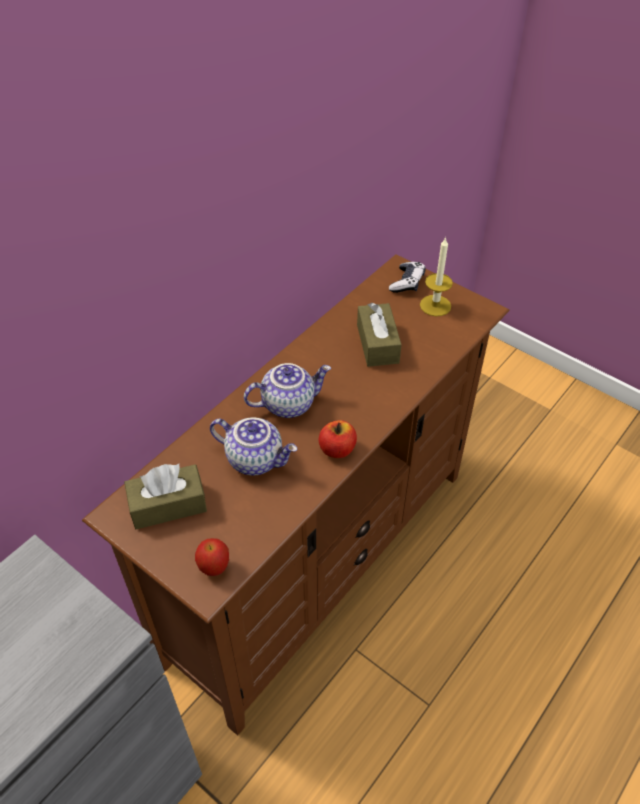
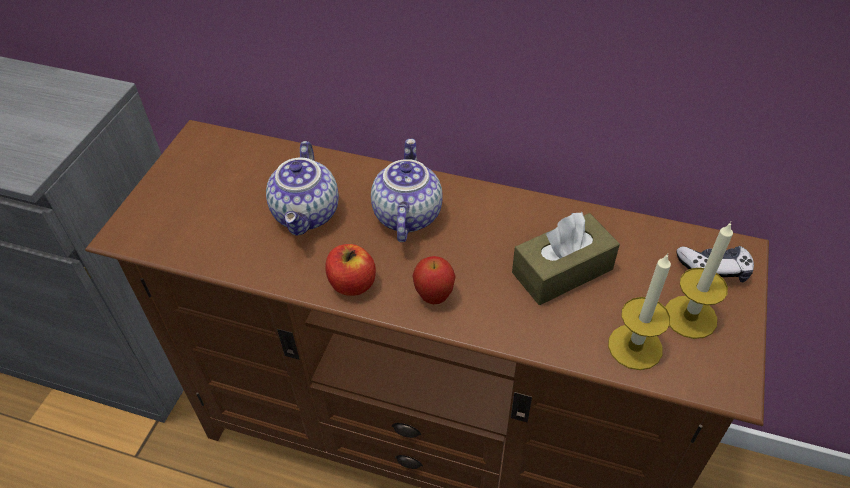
camera: 70 degrees right, 0 degrees up
brown tissue box [124,464,207,529] -> none
apple [195,538,229,576] -> apple moved to [412,256,456,304]
teapot [244,363,331,418] -> teapot turned 135 degrees counterclockwise [371,139,443,242]
none -> candle [608,253,671,370]

